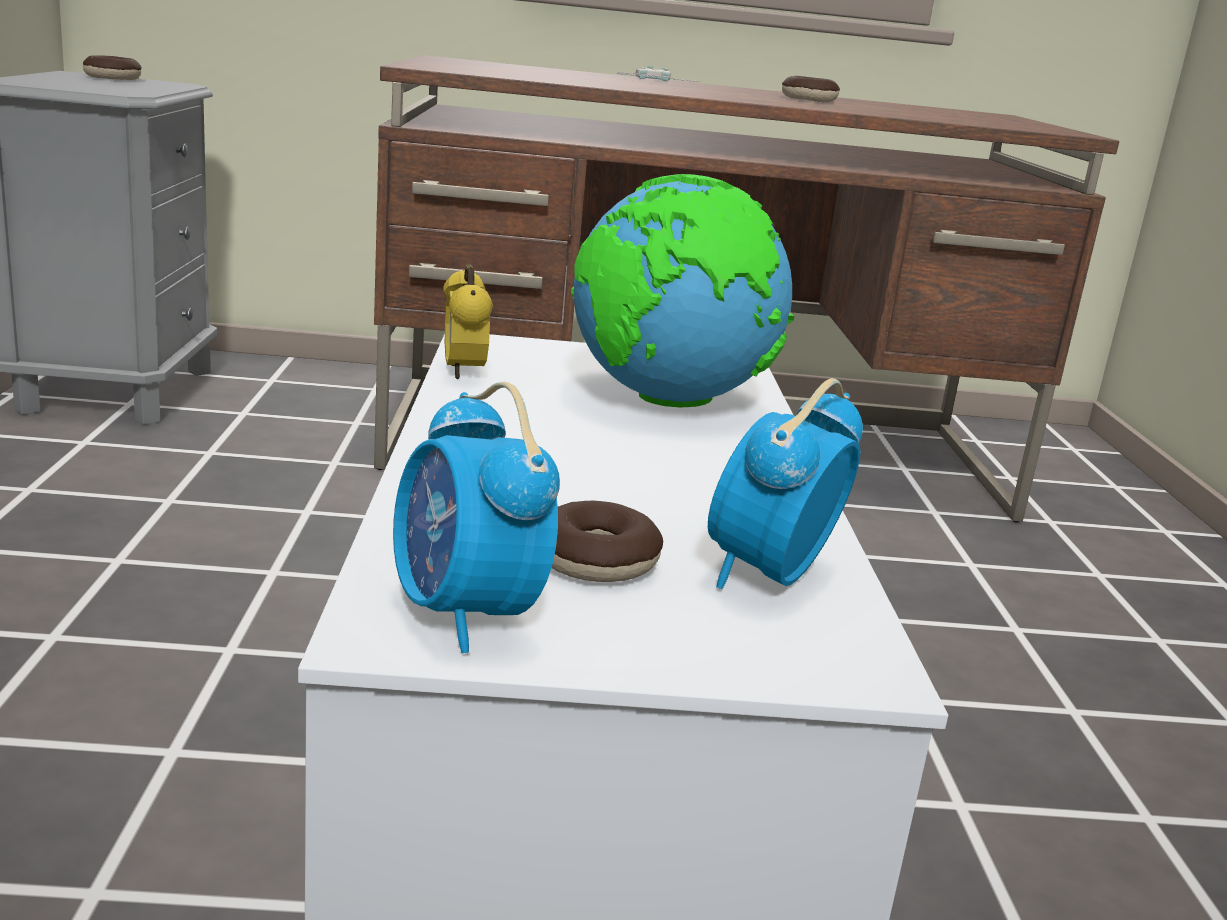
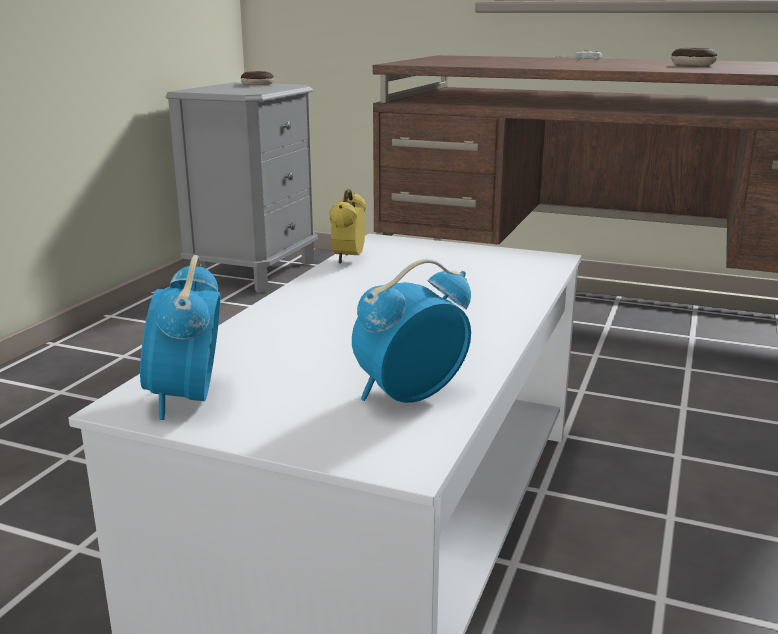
camera: 25 degrees right, 0 degrees up
donut [552,501,663,582] -> none
globe [571,174,794,408] -> none

